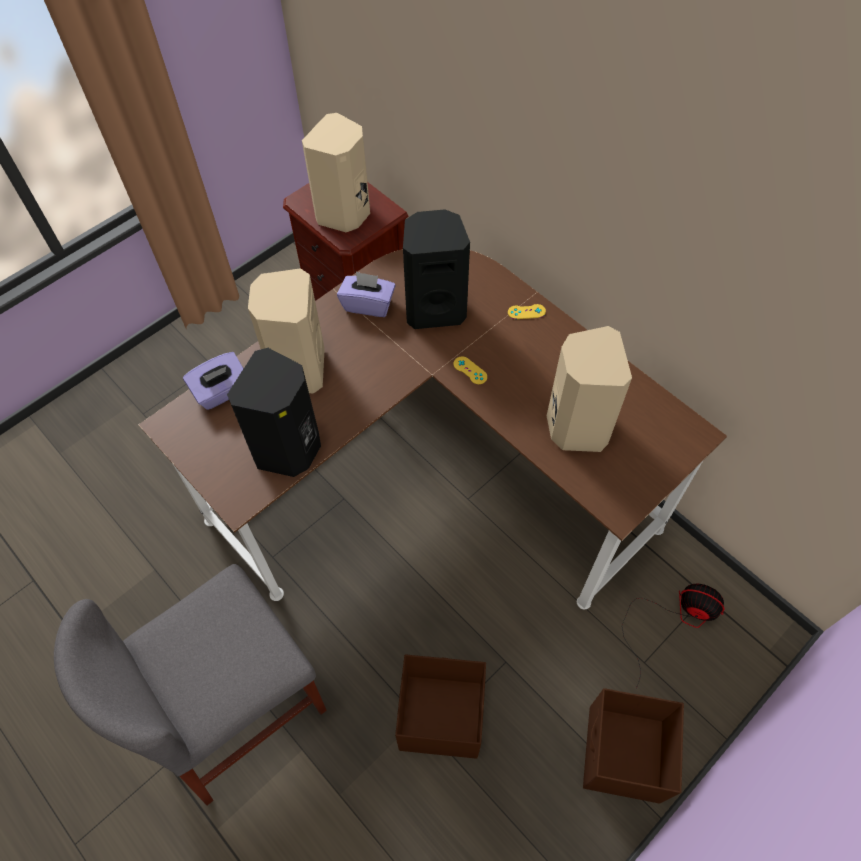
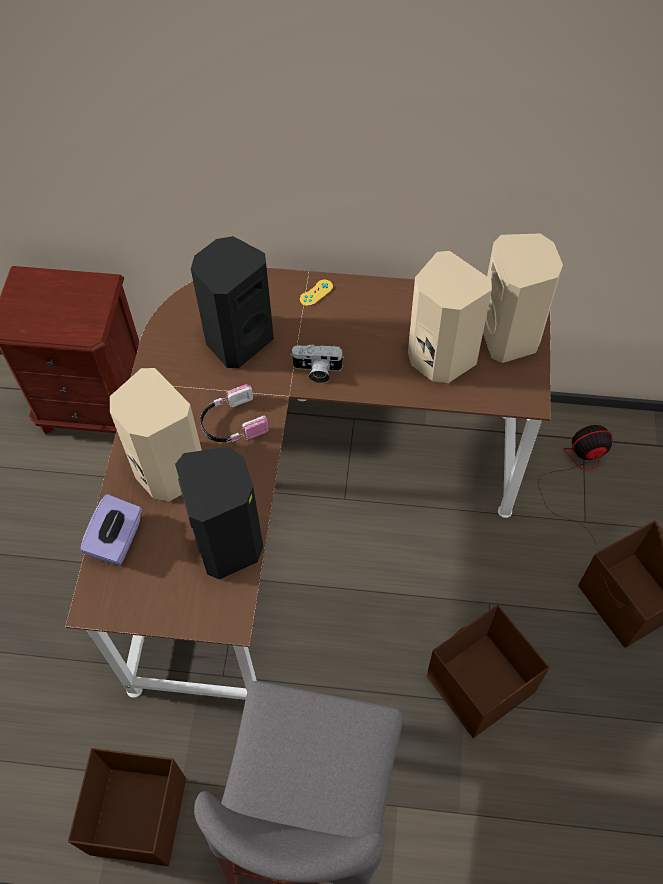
camera: 40 degrees left, 0 degrees up
beige speaker [302,113,370,232] -> beige speaker moved to [483,233,563,363]
purple tissue box [337,271,396,317] -> none
yellow game controller [453,356,487,384] -> camera [290,344,344,383]
none -> brown storage box [68,748,186,866]
none -> headphones [200,384,269,443]

